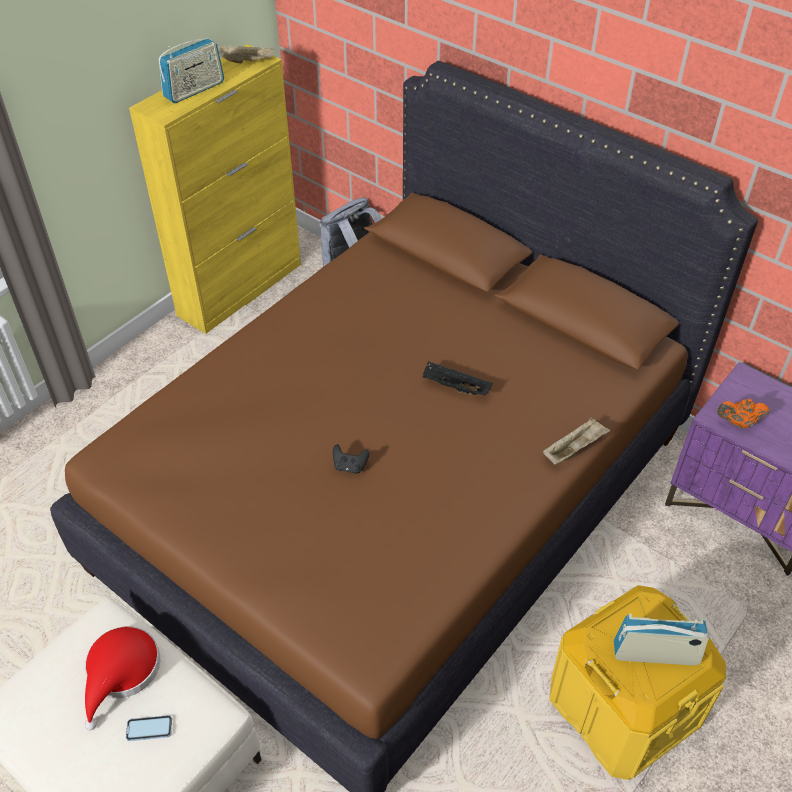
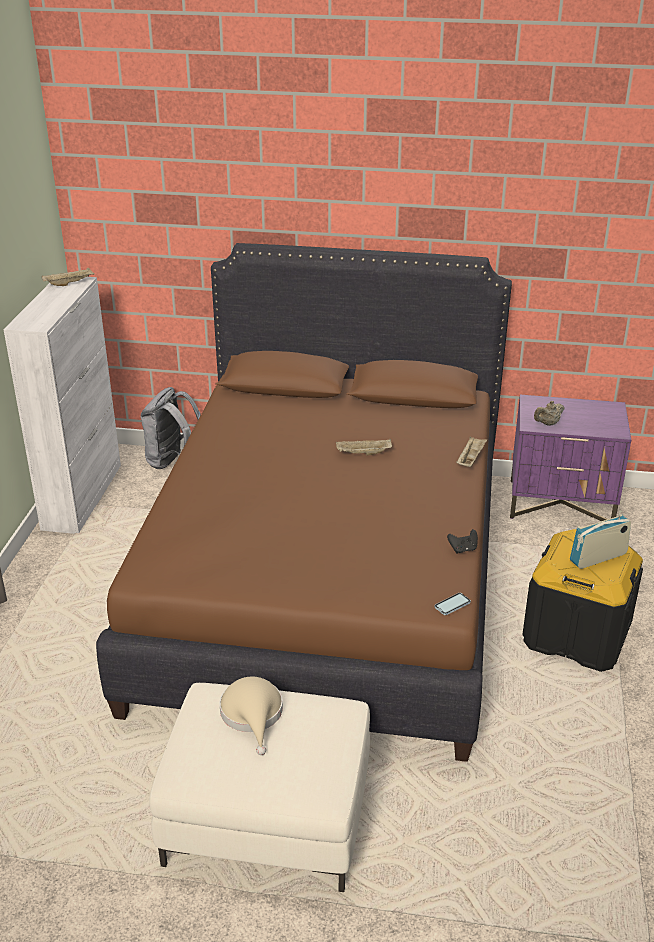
camera: 30 degrees left, 15 degrees down
red hat [85,626,160,730] -> beige hat [219,677,283,755]
phone [126,715,172,741] -> phone moved to [434,593,471,615]
yellow cabinet [129,44,301,334] -> white cabinet [3,277,121,534]
radio [159,38,224,103] -> none
black game controller [333,444,369,474] -> black game controller moved to [447,529,478,554]
black tray [423,362,493,395] -> beige tray [336,439,392,455]
yellow storage box [549,585,726,780] -> black storage box [522,529,643,672]
orange teapot [717,399,770,428] -> beige teapot [534,401,564,426]

